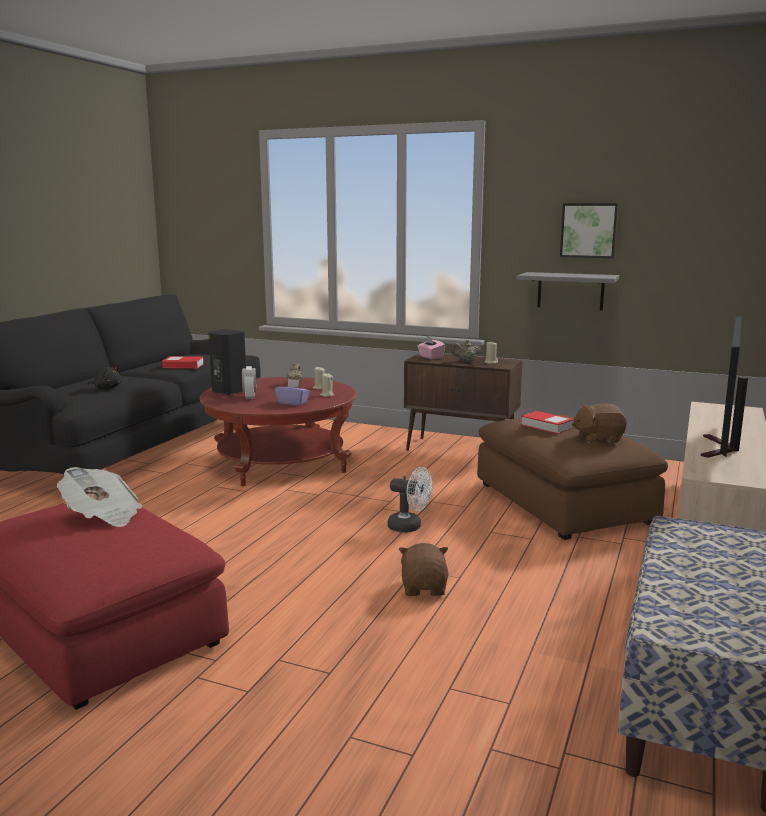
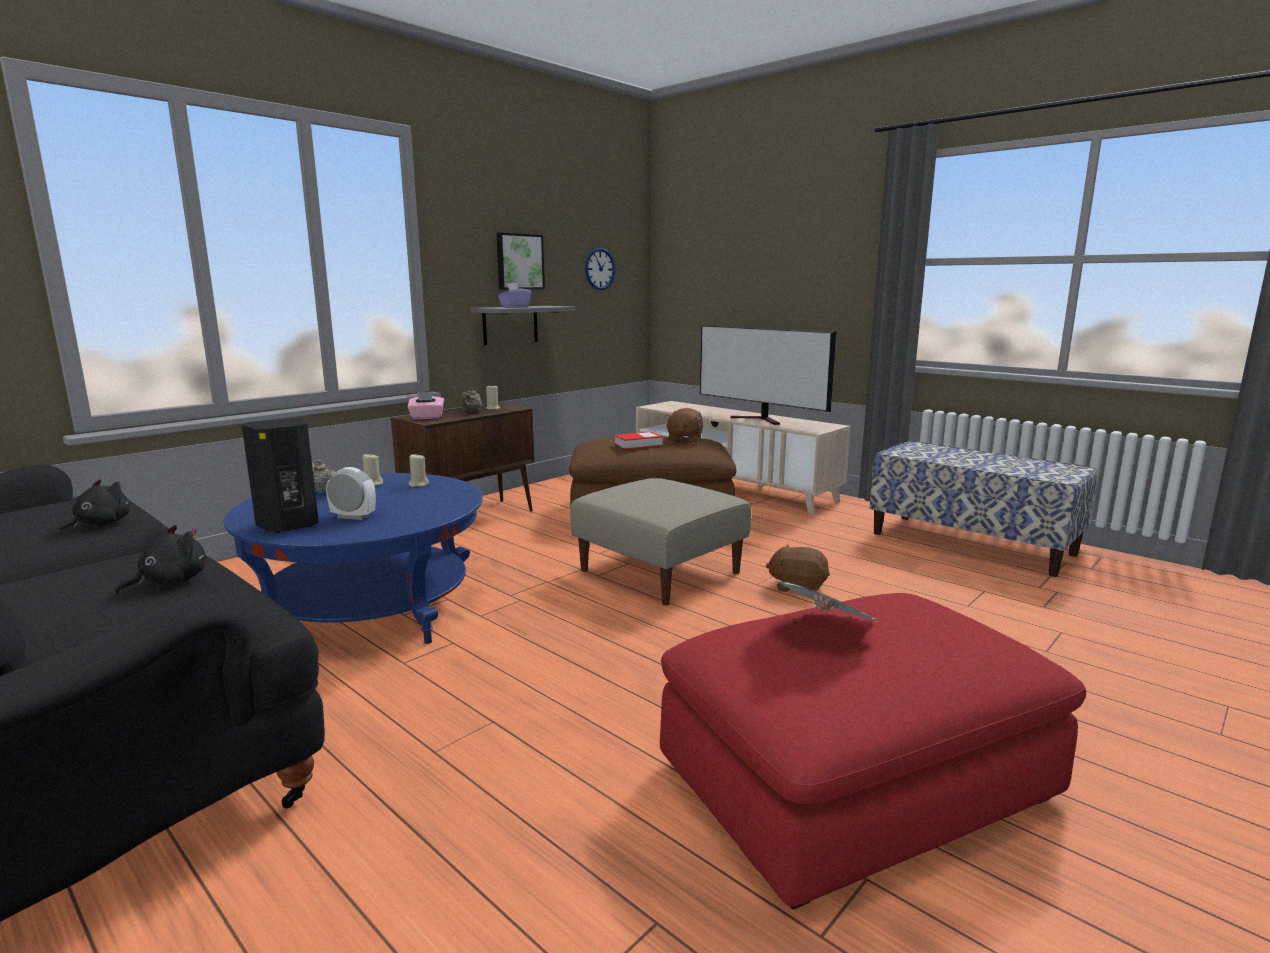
camera: 70 degrees left, 0 degrees up
book [162,356,203,369] -> black plush toy [58,480,130,533]
red coffee table [200,377,356,486] -> blue coffee table [223,473,483,644]
purple tissue box [275,379,310,405] -> purple tissue box moved to [498,283,531,307]
white fan [388,467,433,532] -> beige ottoman [570,478,751,605]
none -> wall clock [585,248,616,290]

